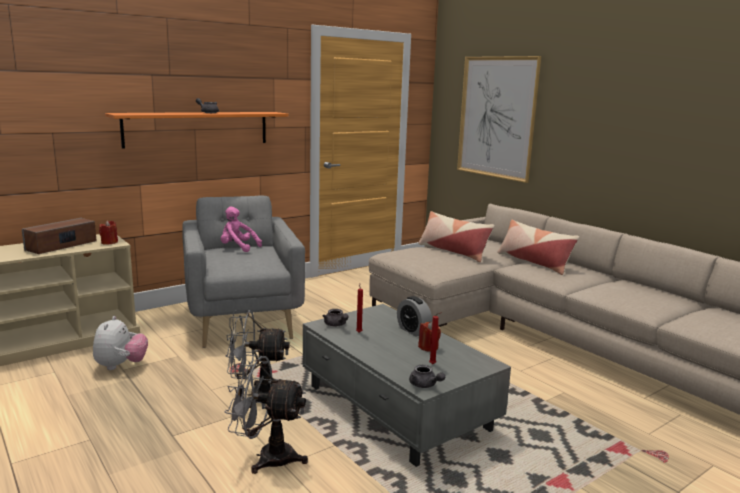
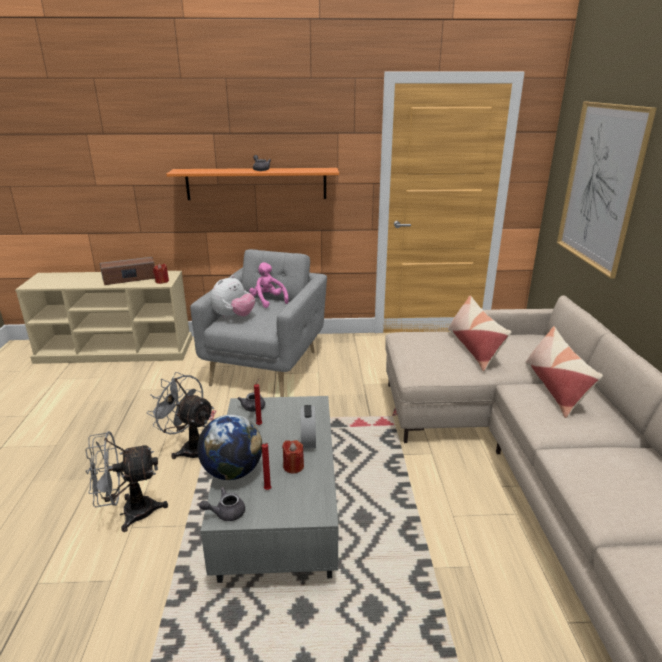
camera: 35 degrees right, 10 degrees up
plush toy [93,316,148,370] -> plush toy moved to [211,275,255,319]
grey fan [225,354,308,474] -> grey fan turned 60 degrees counterclockwise [85,431,168,532]
grey teapot [409,365,445,388] -> grey teapot turned 75 degrees clockwise [199,487,245,521]
none -> globe [197,415,263,480]

